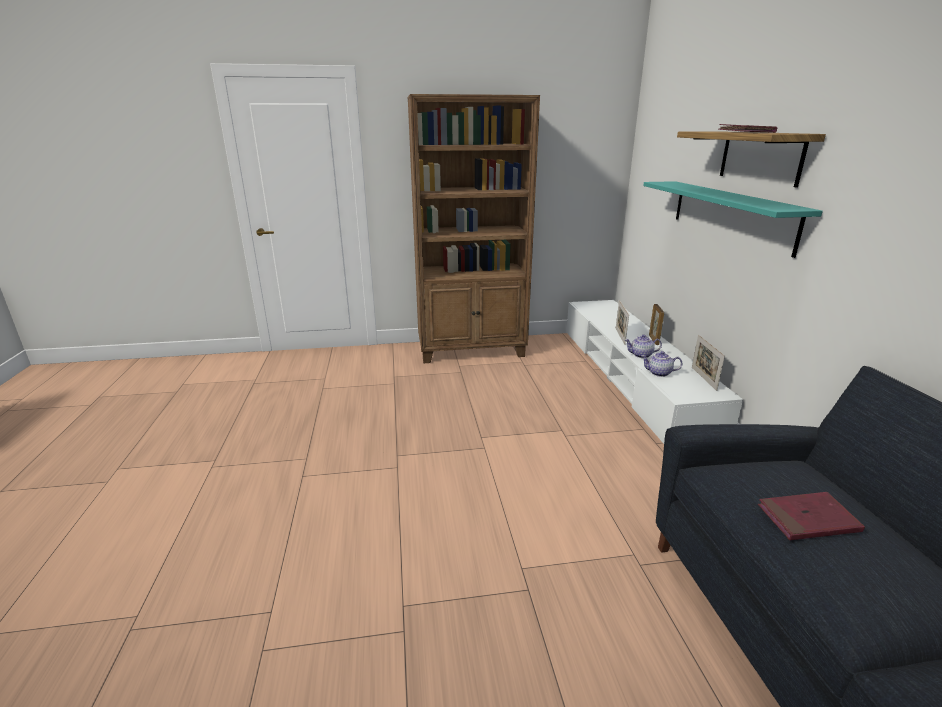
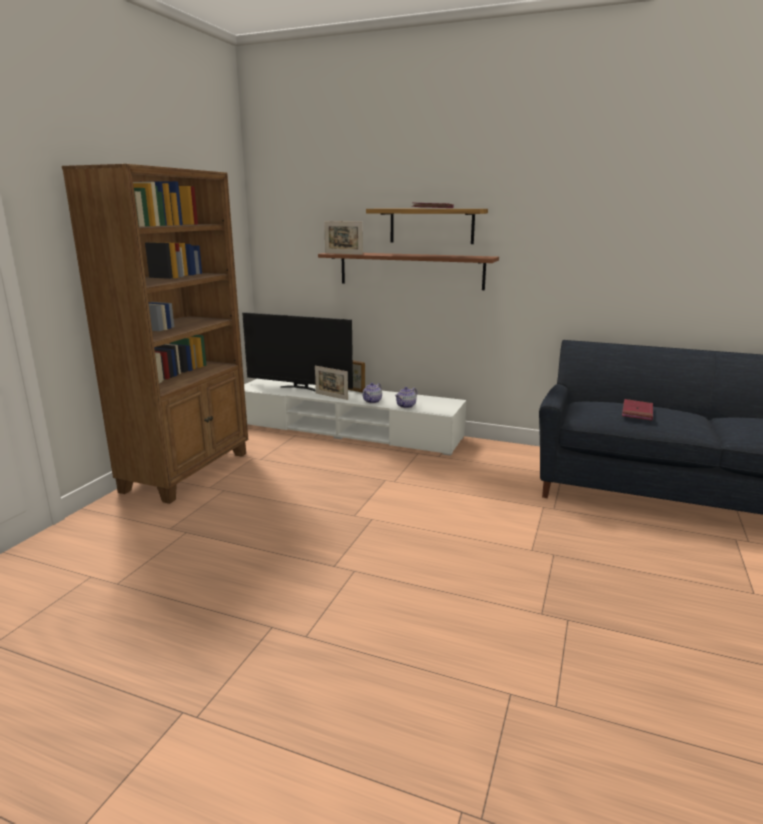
camera: 60 degrees left, 5 degrees down
turquoise shelf [643,181,823,258] -> brown shelf [318,253,499,290]
picture frame [692,335,725,391] -> picture frame moved to [324,221,363,255]
none -> television [242,312,353,391]

